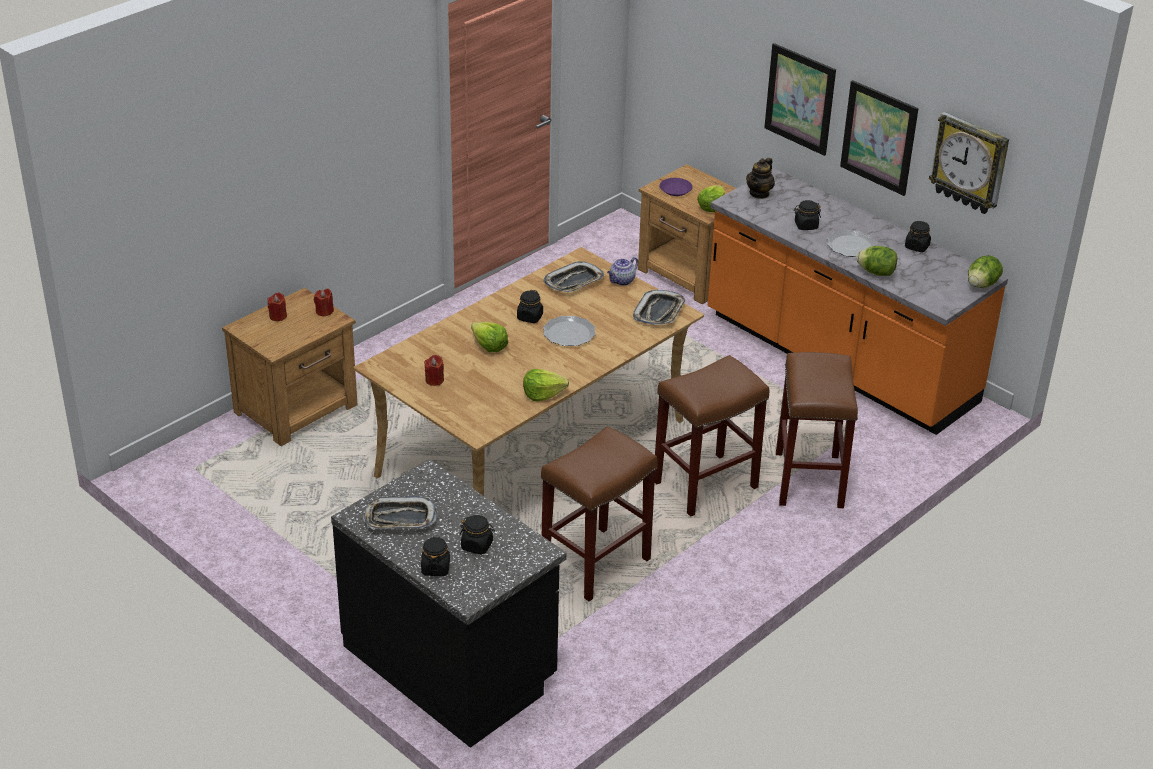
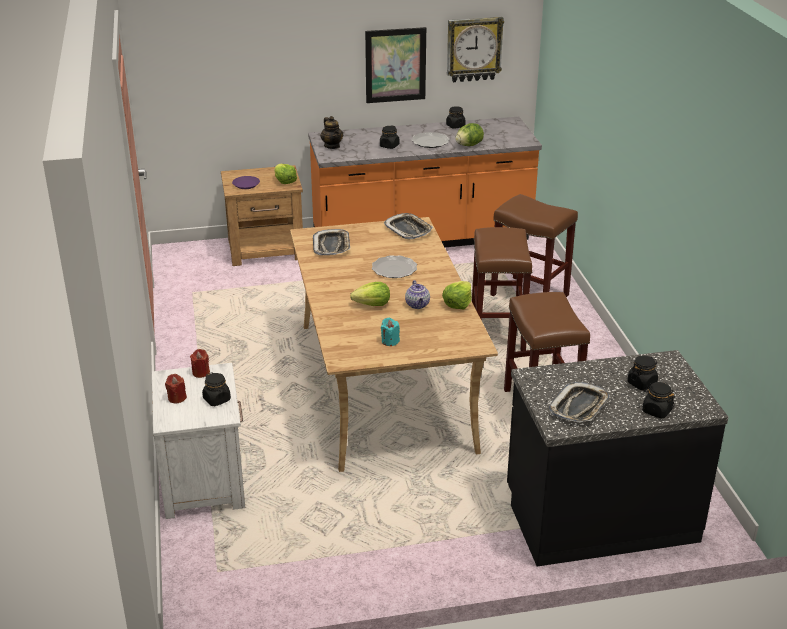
camera: 55 degrees left, 5 degrees down
brown nightstand [222,288,357,446] -> white nightstand [152,363,245,519]
red candle [424,355,444,386] -> turquoise candle [381,318,400,346]
black jar [517,290,543,323] -> black jar moved to [202,373,231,406]
teapot [607,257,638,286] -> teapot moved to [405,280,430,309]
picture [764,43,836,156] -> none
lettuce [968,255,1003,288] -> none

